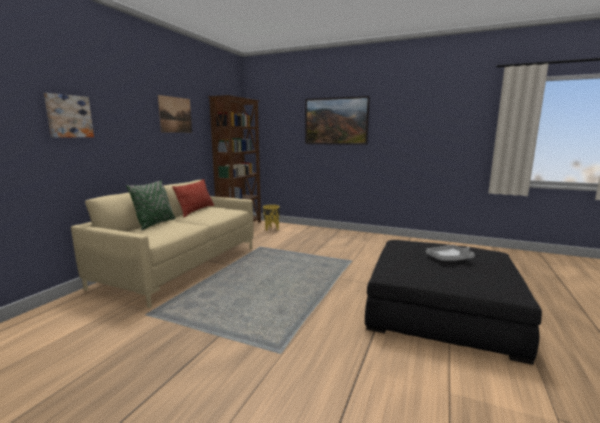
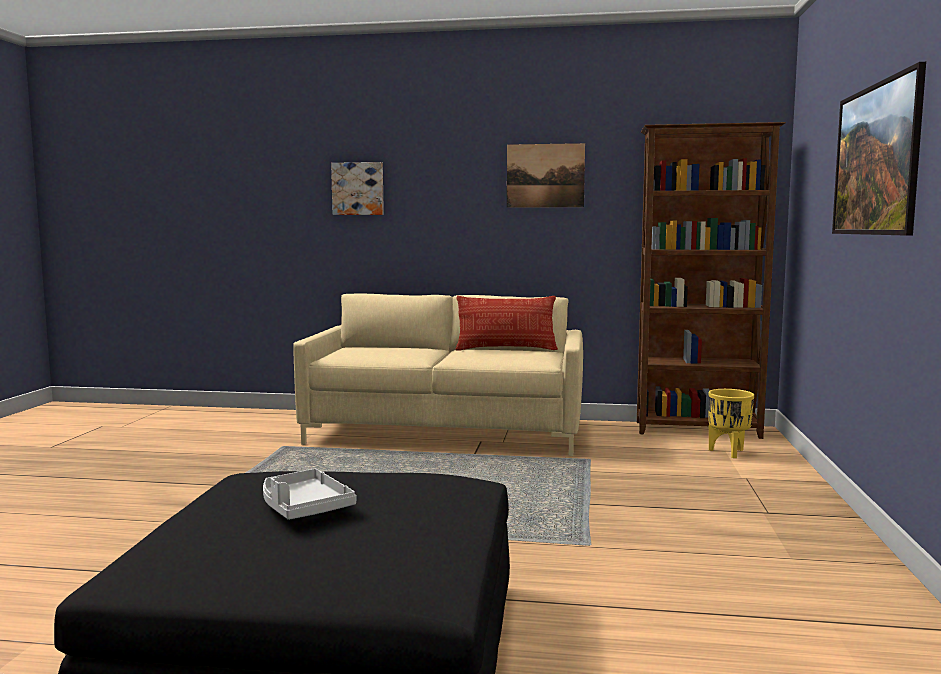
camera: 75 degrees right, 5 degrees down
green pillow [126,180,175,230] -> none

